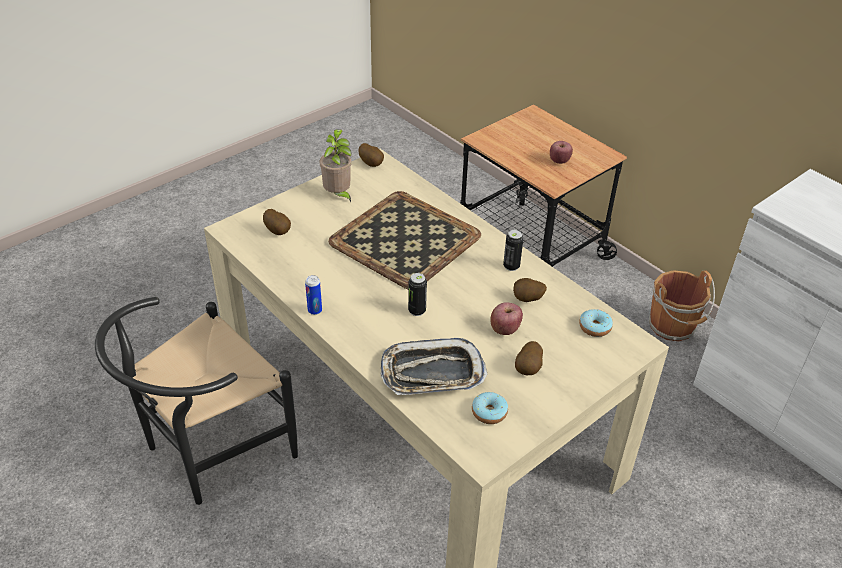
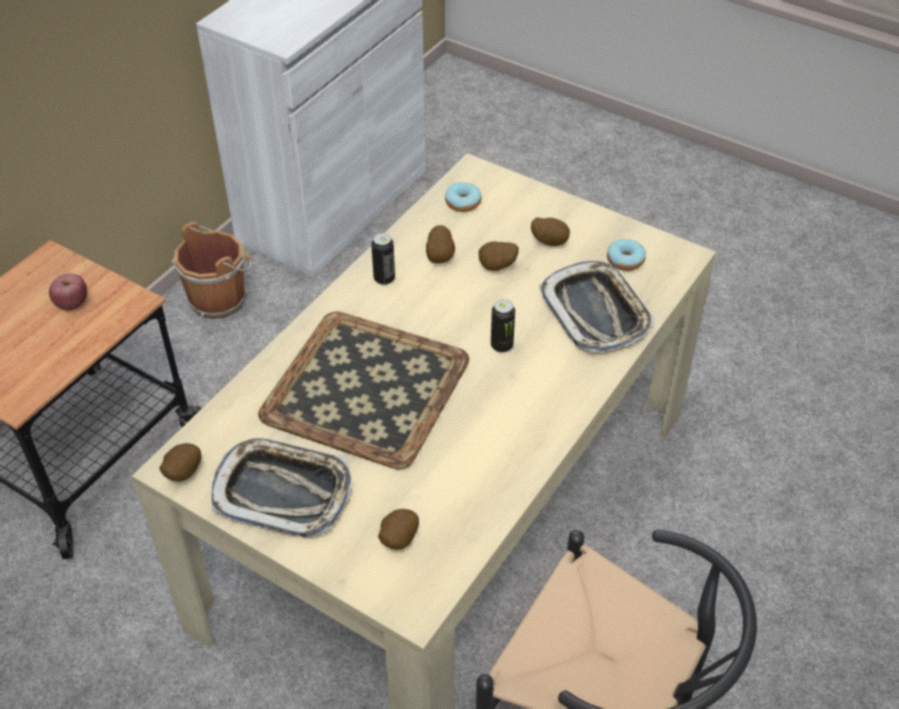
camera: 105 degrees left, 5 degrees up
can [305,275,322,315] -> none
potted plant [320,129,351,202] -> tray [212,438,352,537]
apple [490,302,523,335] -> potato [478,241,519,271]

